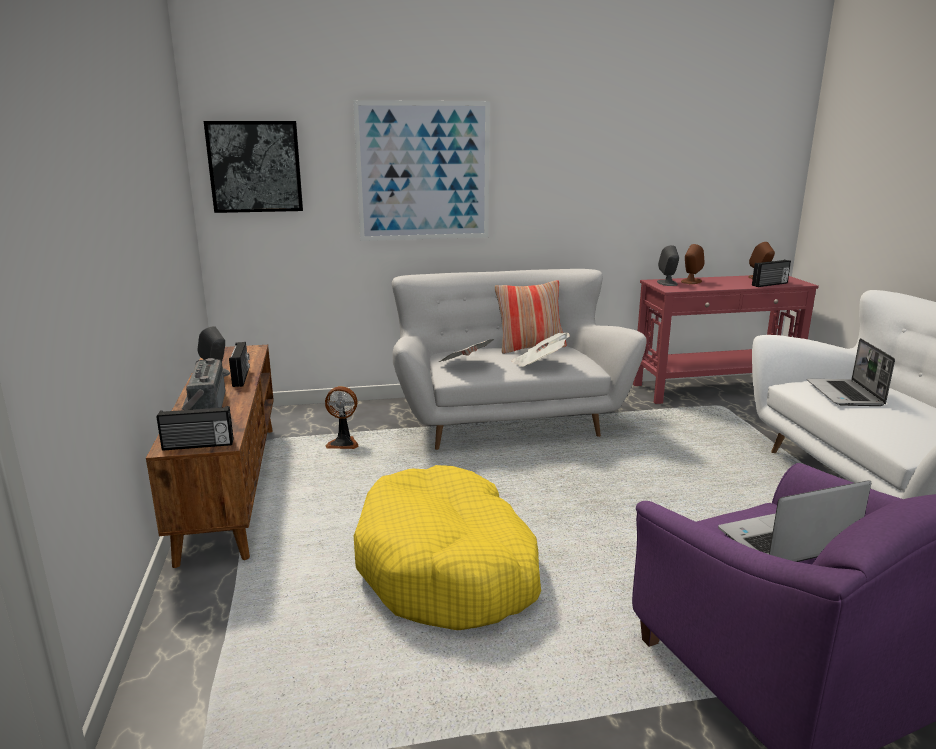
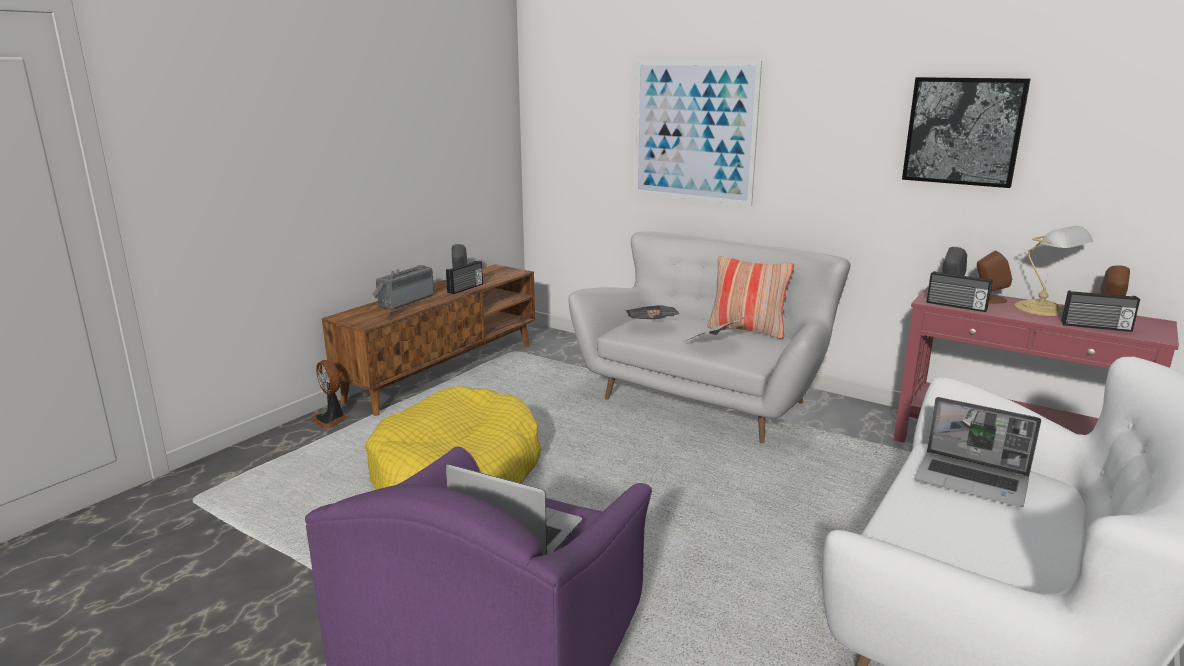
camera: 45 degrees right, 0 degrees up
radio [156,406,234,451] -> radio moved to [926,271,993,312]
picture [204,121,303,213] -> picture moved to [902,77,1031,188]
fan [325,386,358,449] -> fan moved to [311,360,348,429]
laptop [807,338,895,406] -> laptop turned 105 degrees counterclockwise [915,397,1041,507]
none -> table lamp [1014,226,1093,316]

